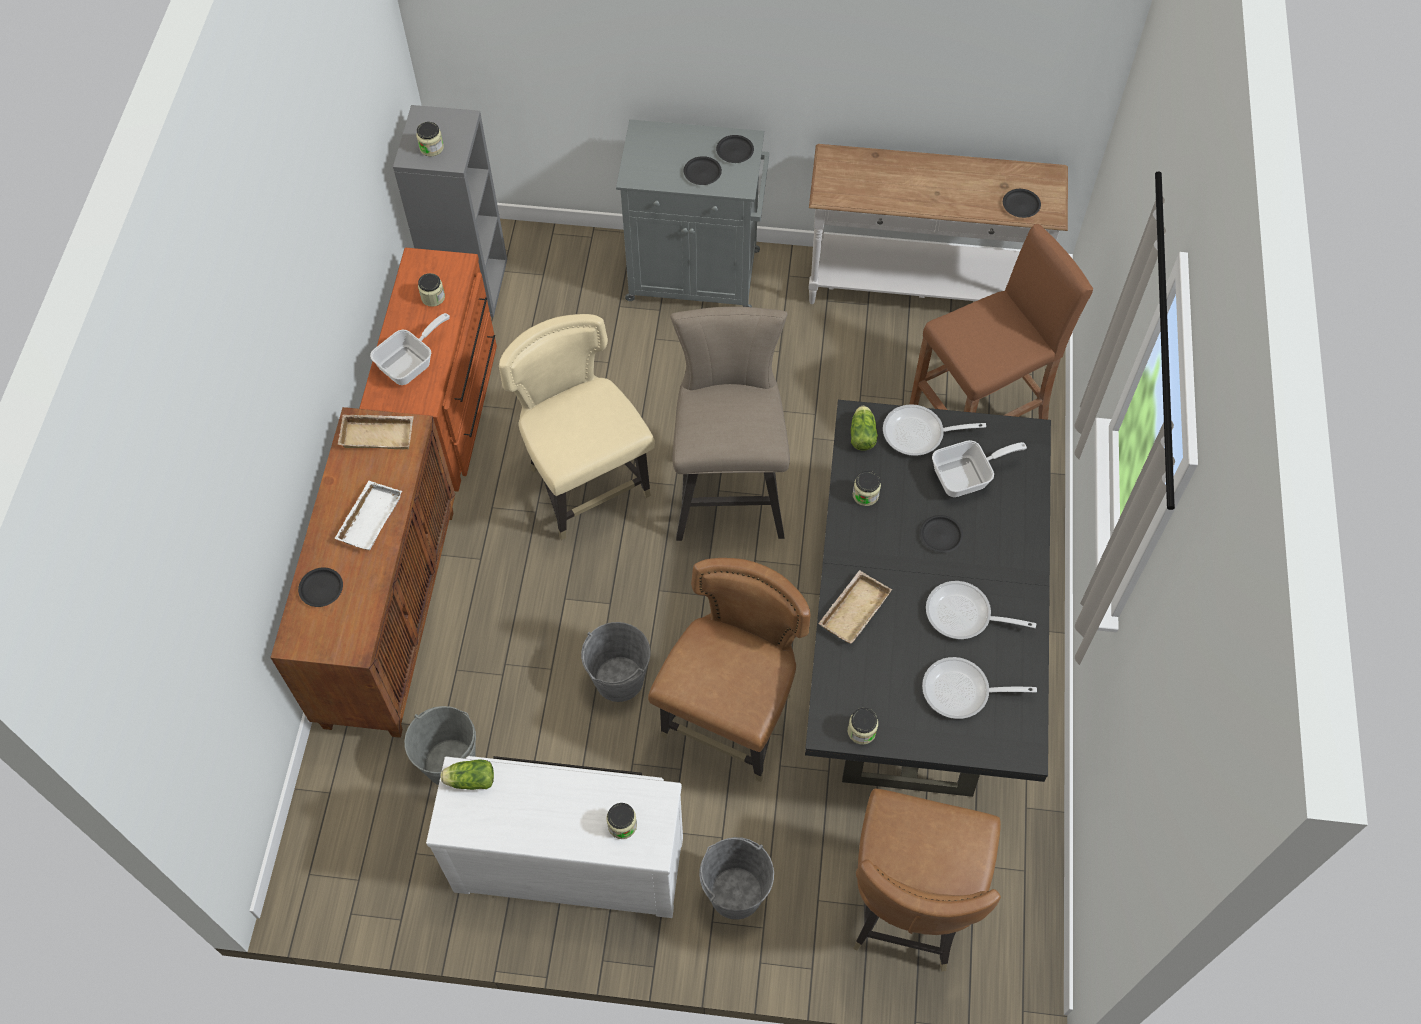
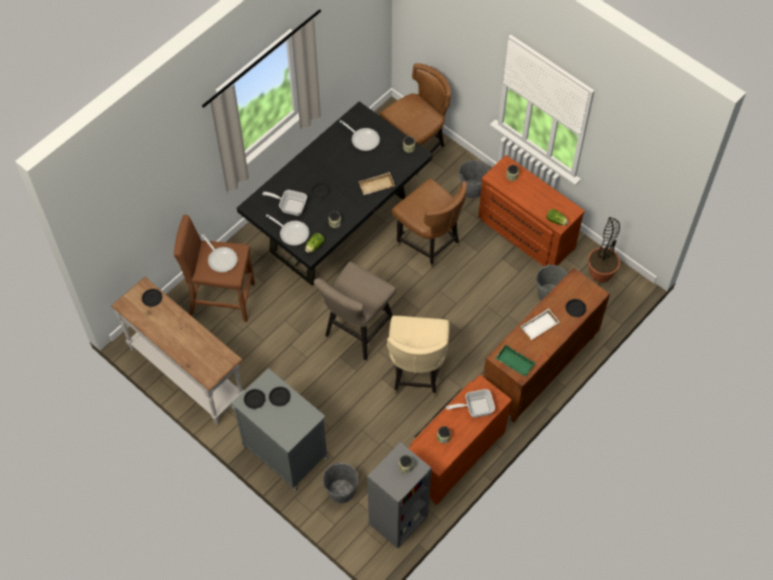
camera: 145 degrees left, 0 degrees up
beige tray [338,414,414,449] -> green tray [495,344,535,377]
white dresser [426,756,683,918] -> brown dresser [478,155,585,266]
grey bucket [581,622,651,702] -> grey bucket moved to [323,462,358,503]
brown chair [648,558,811,782] -> brown chair turned 105 degrees counterclockwise [392,178,467,270]
frying pan [926,581,1036,639] -> frying pan moved to [201,234,238,272]
none -> potted plant [588,217,620,283]

